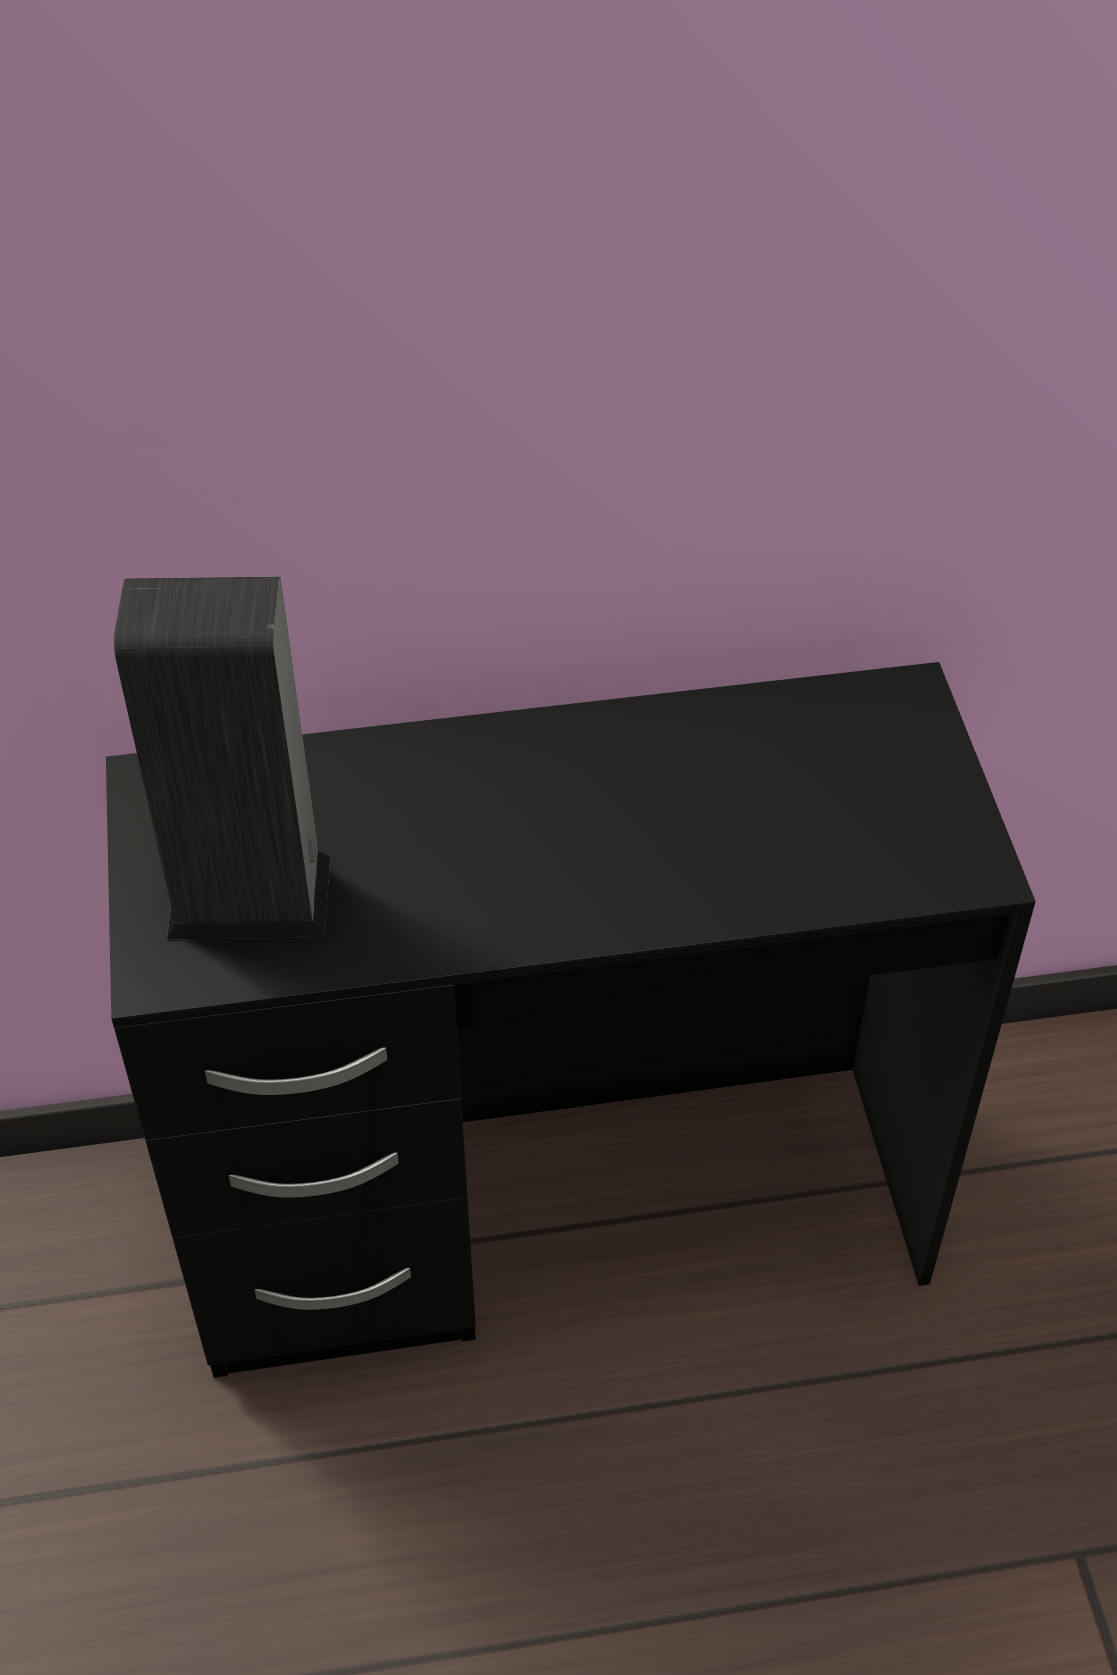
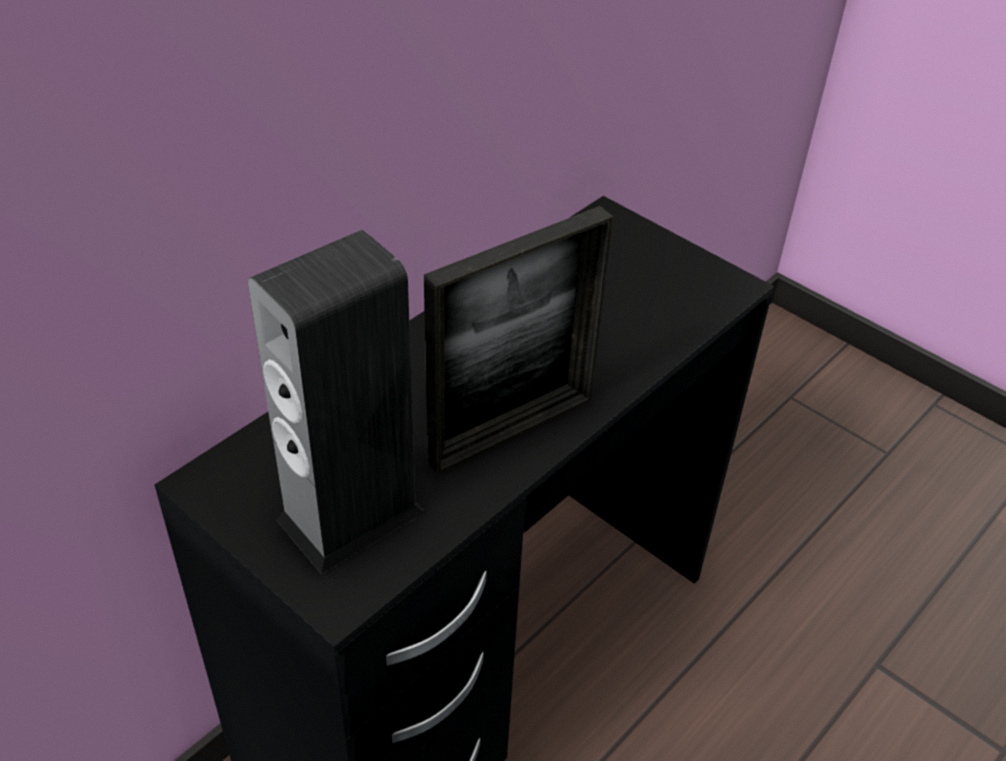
camera: 40 degrees left, 5 degrees down
none -> picture frame [424,206,613,474]

